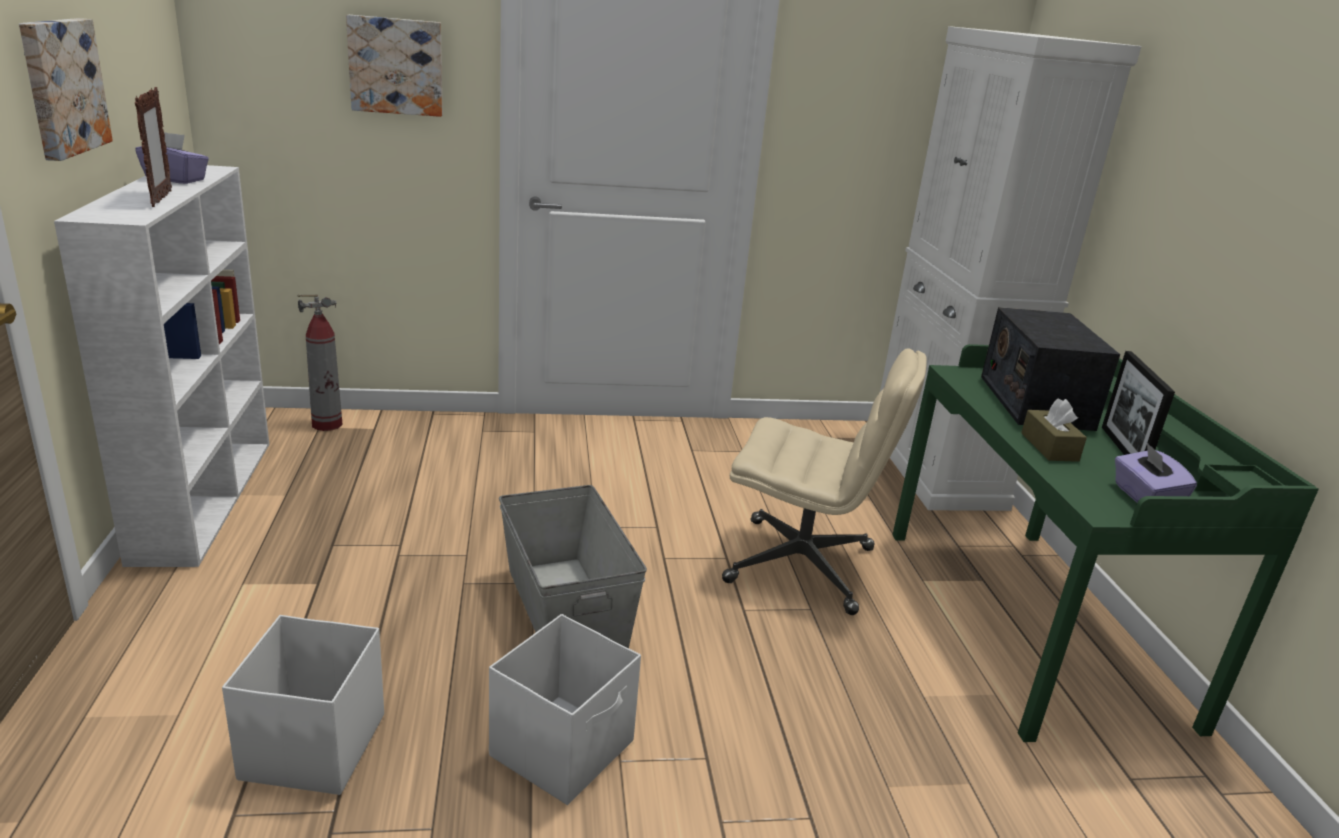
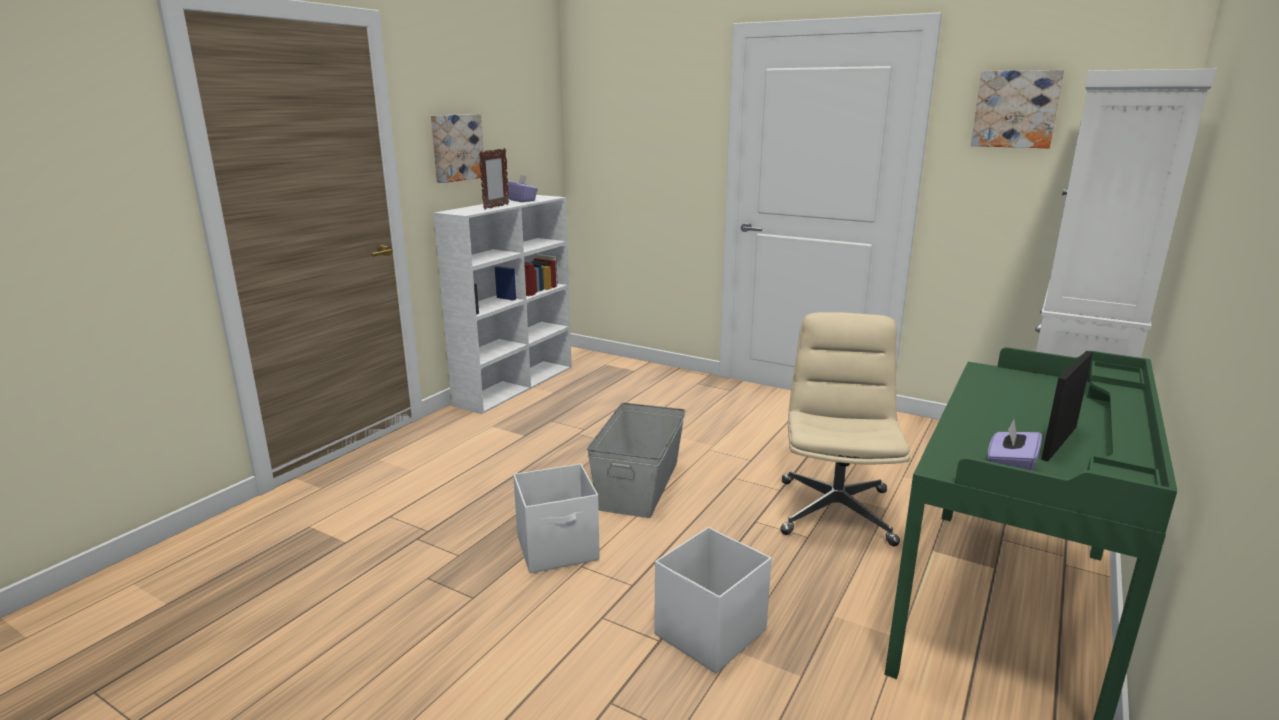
camera: 40 degrees right, 5 degrees down
white storage box [222,615,384,795] -> white storage box moved to [654,527,772,673]
fire extinguisher [298,294,343,431] -> none
picture [346,15,443,117] -> picture moved to [971,70,1064,148]
beige office chair [722,348,927,615] -> beige office chair turned 135 degrees counterclockwise [780,312,910,546]
radio [981,307,1120,431] -> none
brown tissue box [1021,398,1087,462] -> none

